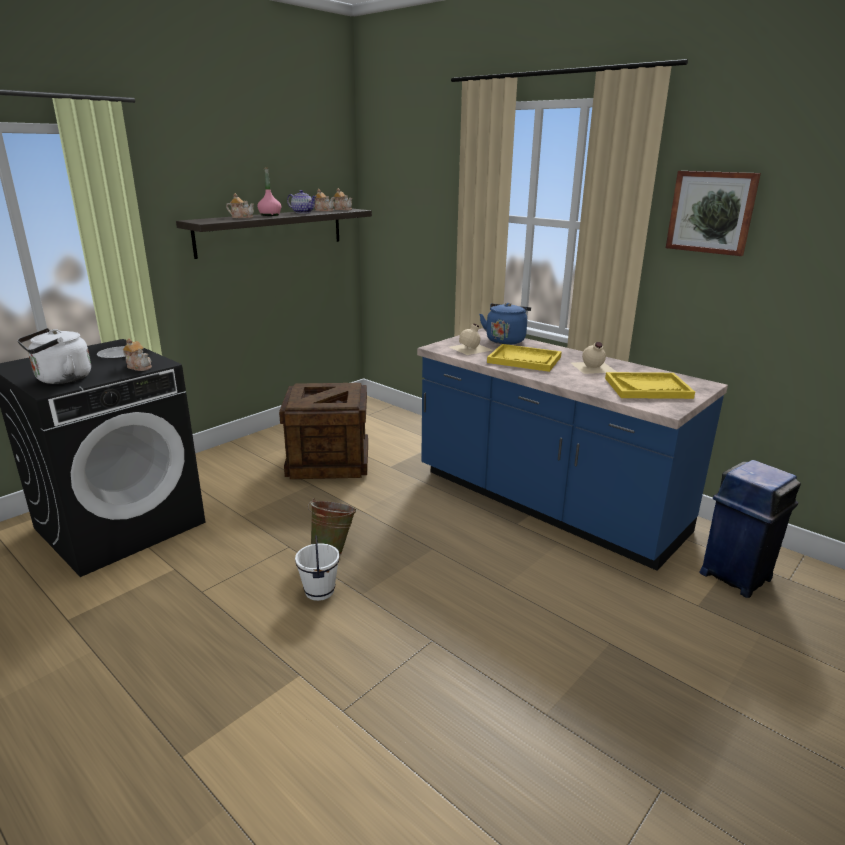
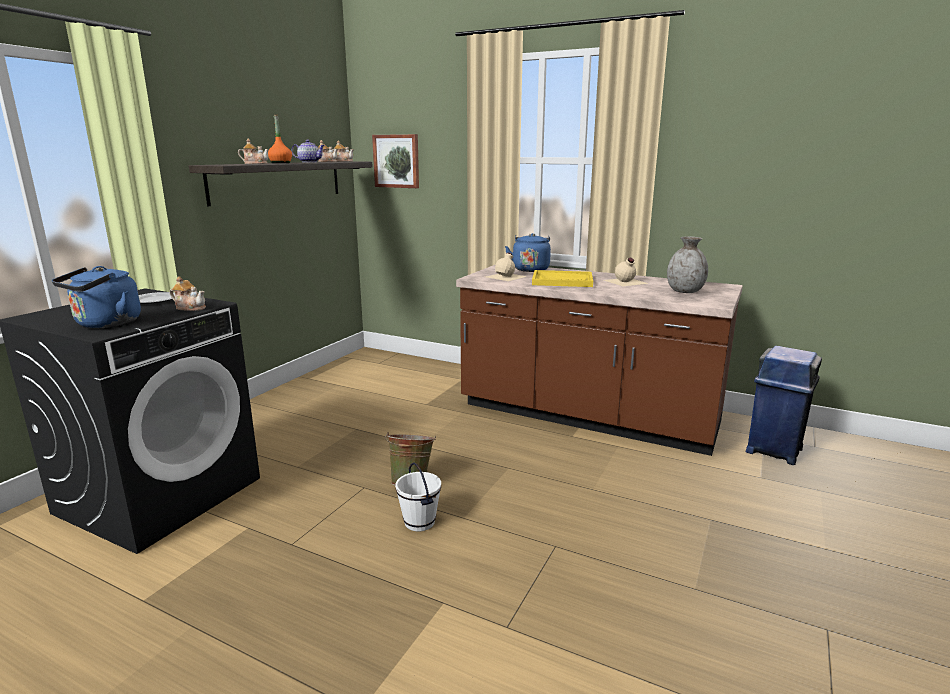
camera: 15 degrees left, 5 degrees down
white kettle [17,328,91,384] -> blue kettle [52,266,141,328]
pink bottle [257,167,281,216] -> orange bottle [268,114,292,163]
crate [279,383,368,479] -> none
blue counter [417,328,728,571] -> brown counter [456,265,743,456]
yellow tray [605,372,695,399] -> grey vase [667,236,708,293]
picture [666,171,761,256] -> picture moved to [372,134,419,188]

